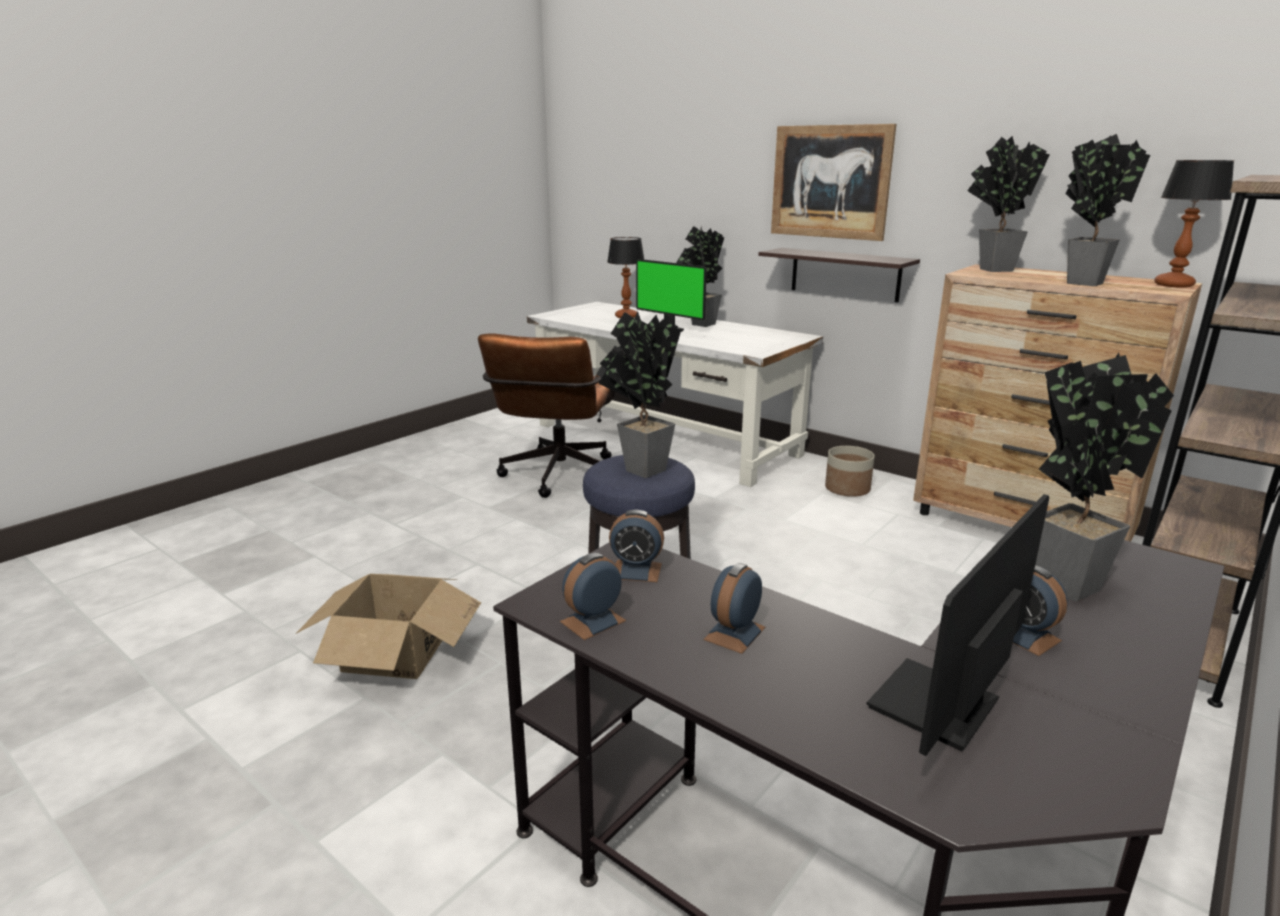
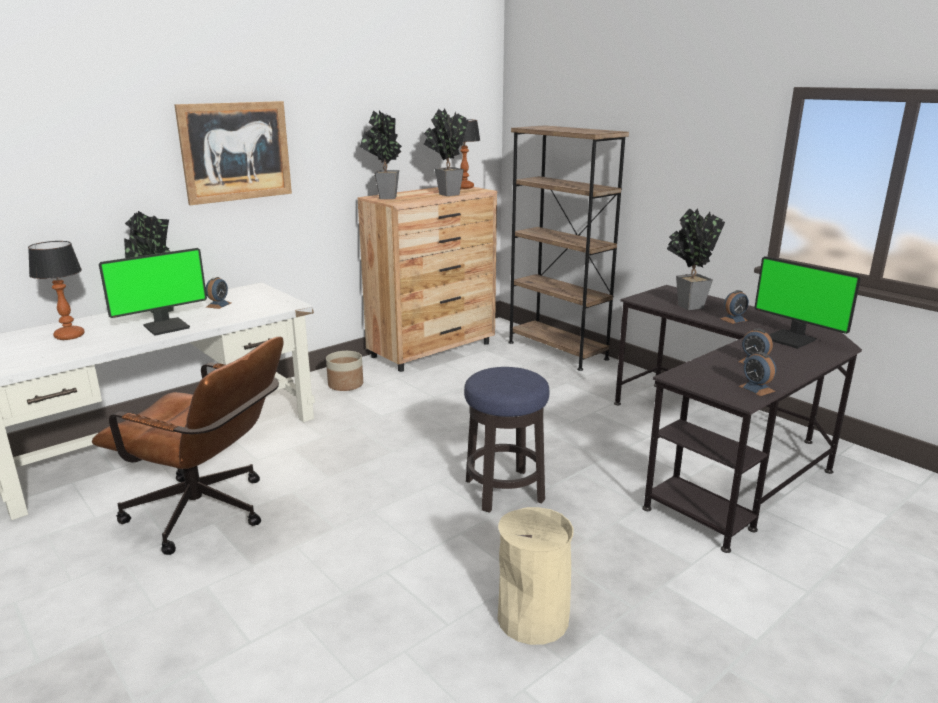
camera: 80 degrees left, 0 degrees up
cardboard box [296,574,481,679] -> beige trash can [498,507,574,645]
potted plant [596,311,682,478] -> none
alarm clock [609,510,664,582] -> alarm clock moved to [206,277,231,309]
shelf [758,248,920,302] -> none

